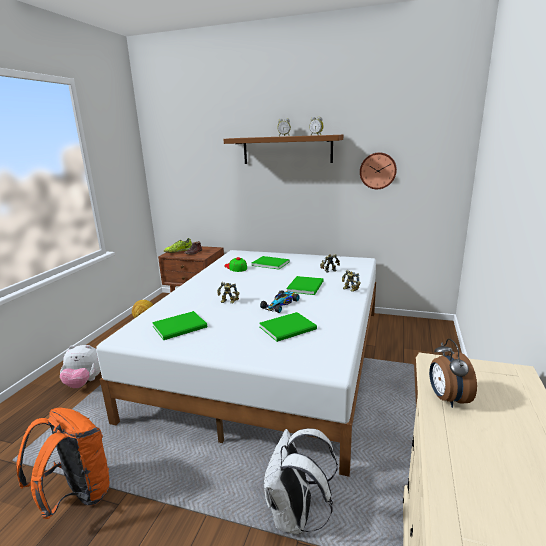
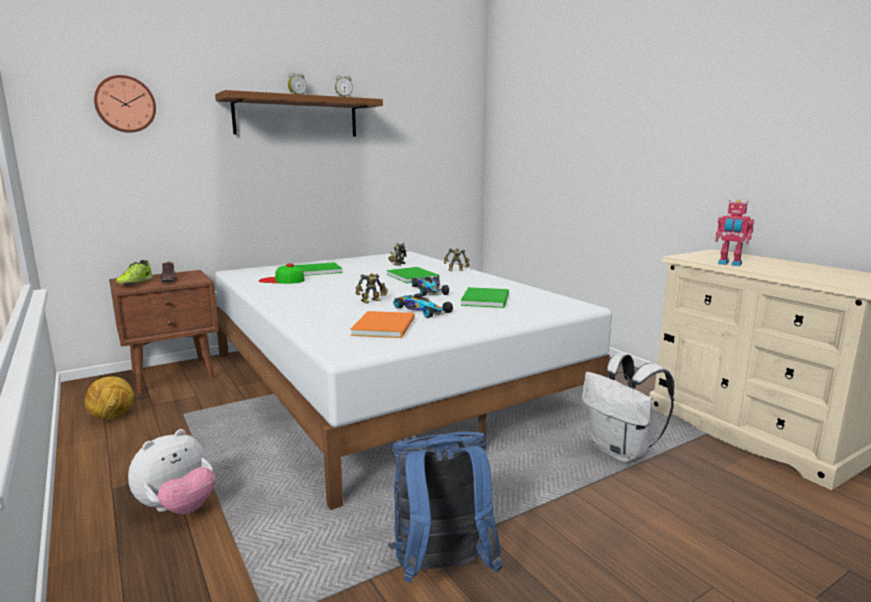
camera: 50 degrees left, 5 degrees down
orange backpack [16,407,110,519] -> blue backpack [388,431,503,583]
green book [152,311,208,340] -> orange book [350,311,415,338]
wall clock [360,152,397,189] -> wall clock moved to [94,75,156,133]
alarm clock [429,339,477,408] -> toy robot [715,199,754,266]
none -> toy car [393,293,453,318]

